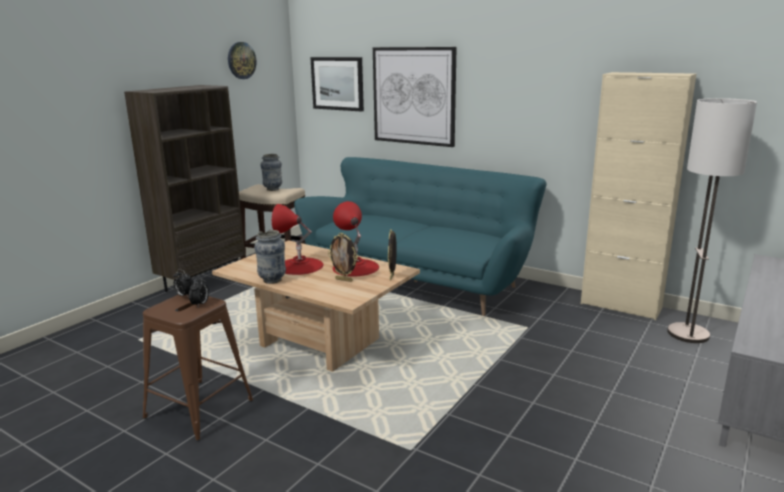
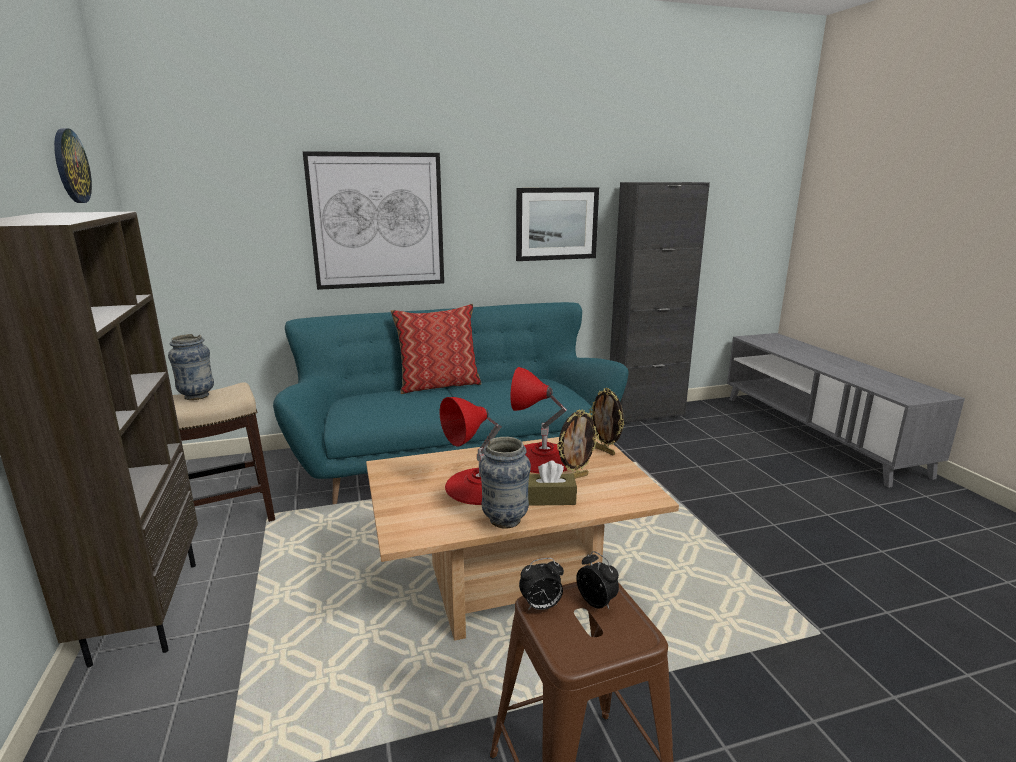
camera: 50 degrees left, 0 degrees up
picture [310,57,364,112] -> picture moved to [516,187,599,261]
beige cabinet [581,72,696,320] -> black cabinet [610,182,710,423]
floor lamp [667,98,757,343] -> none
none -> pillow [391,304,481,394]
none -> brown tissue box [528,461,577,506]

